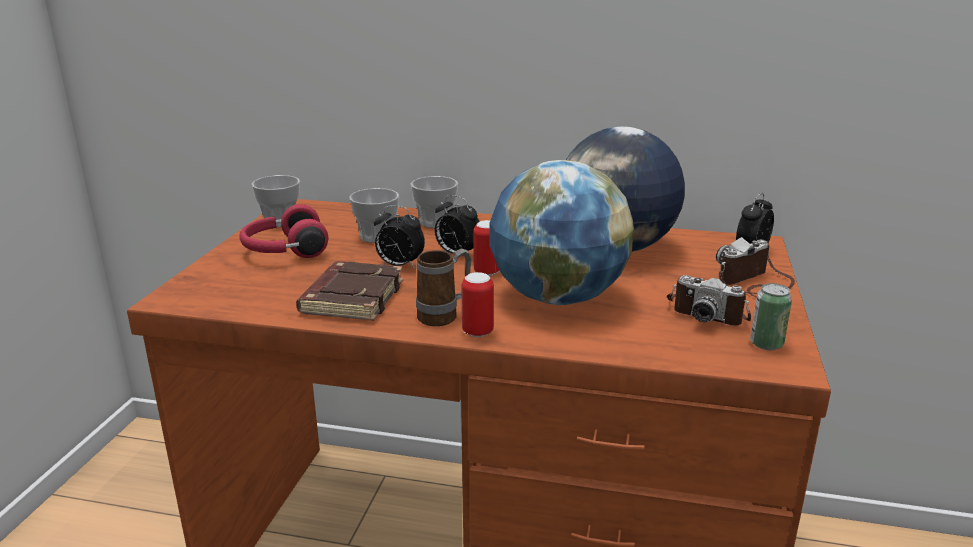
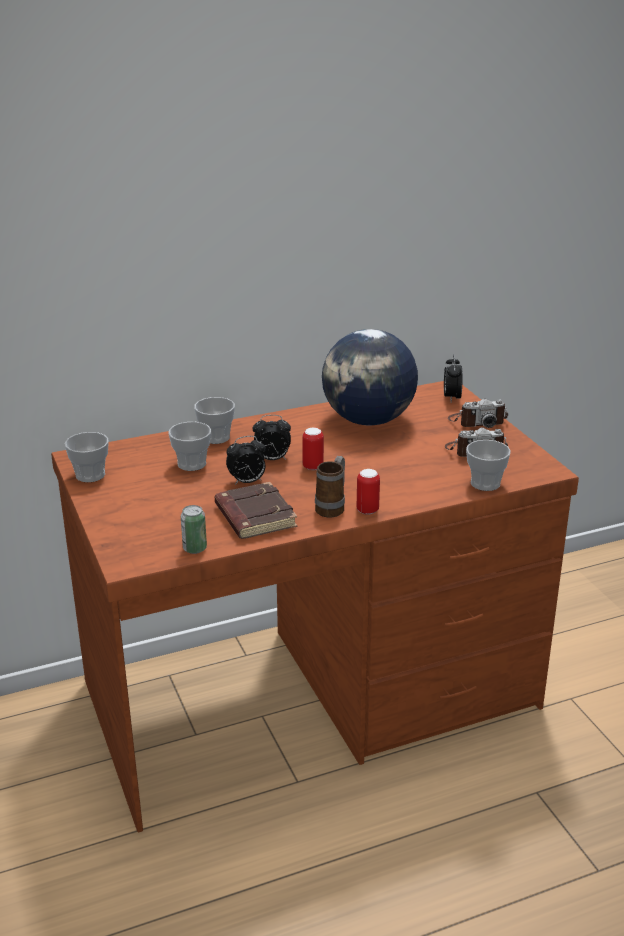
camera: 35 degrees left, 5 degrees up
red headphones [240,204,328,258] -> none
globe [490,160,634,305] -> none
camera [716,237,795,297] -> camera turned 120 degrees counterclockwise [448,399,508,428]
can [750,283,792,350] -> can moved to [181,505,207,554]
none -> cup [466,440,511,491]

